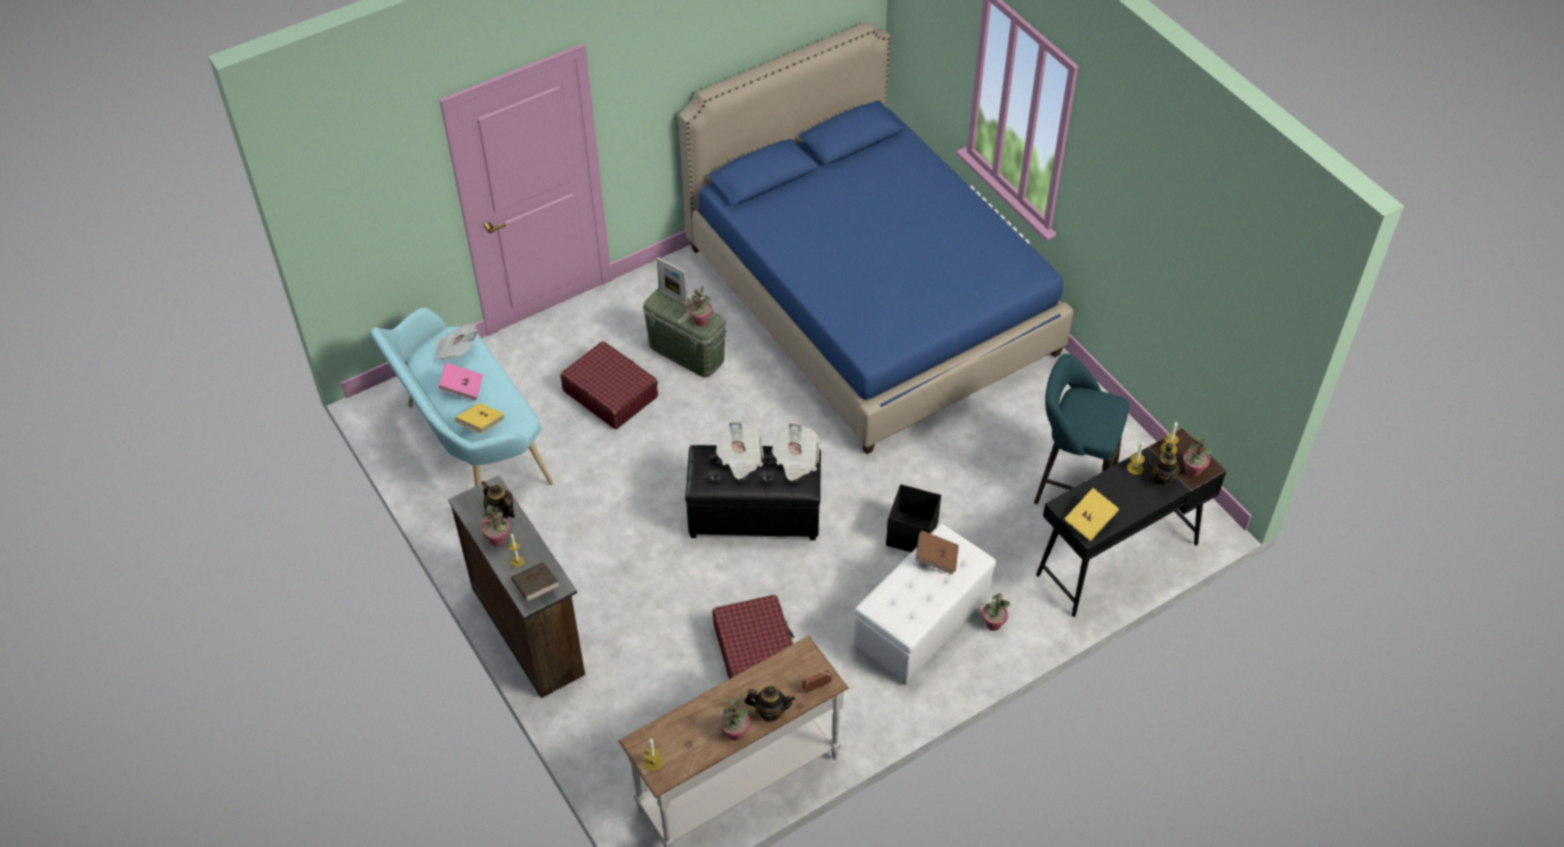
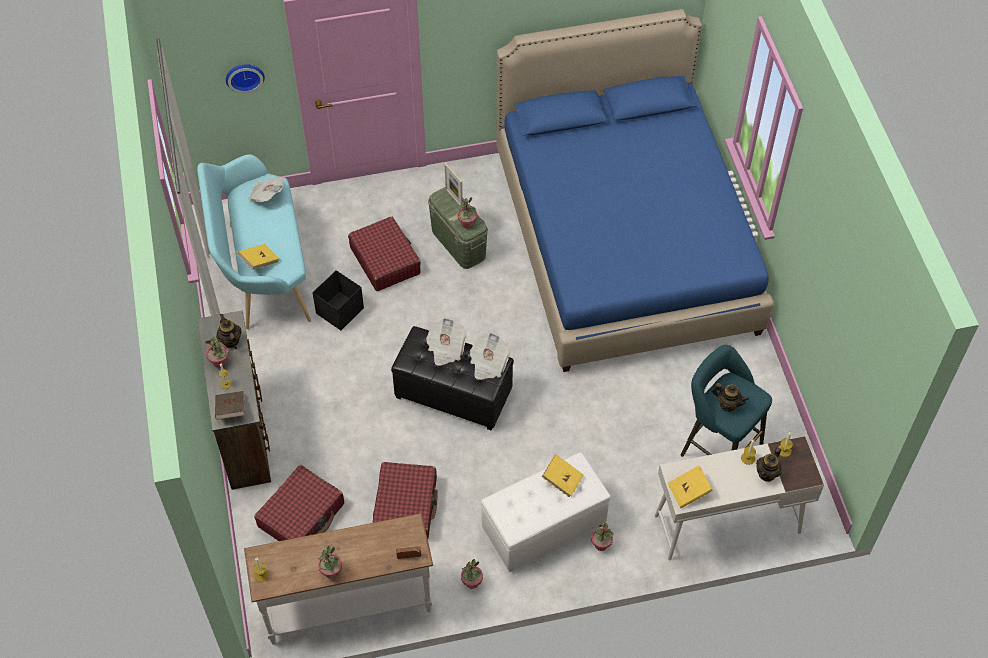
camera: 20 degrees right, 5 degrees up
pink book [438,362,483,401] -> none
teapot [745,686,795,721] -> teapot moved to [712,383,749,411]
black storage box [886,484,941,552] -> black storage box moved to [312,270,364,330]
brown book [915,530,959,574] -> yellow book [541,454,584,497]
black desk [1036,428,1226,617] -> white desk [655,436,824,560]
potted plant [1183,435,1211,477] -> potted plant moved to [461,559,483,589]
none -> wall clock [226,64,265,94]
none -> red suitcase [254,465,344,541]

